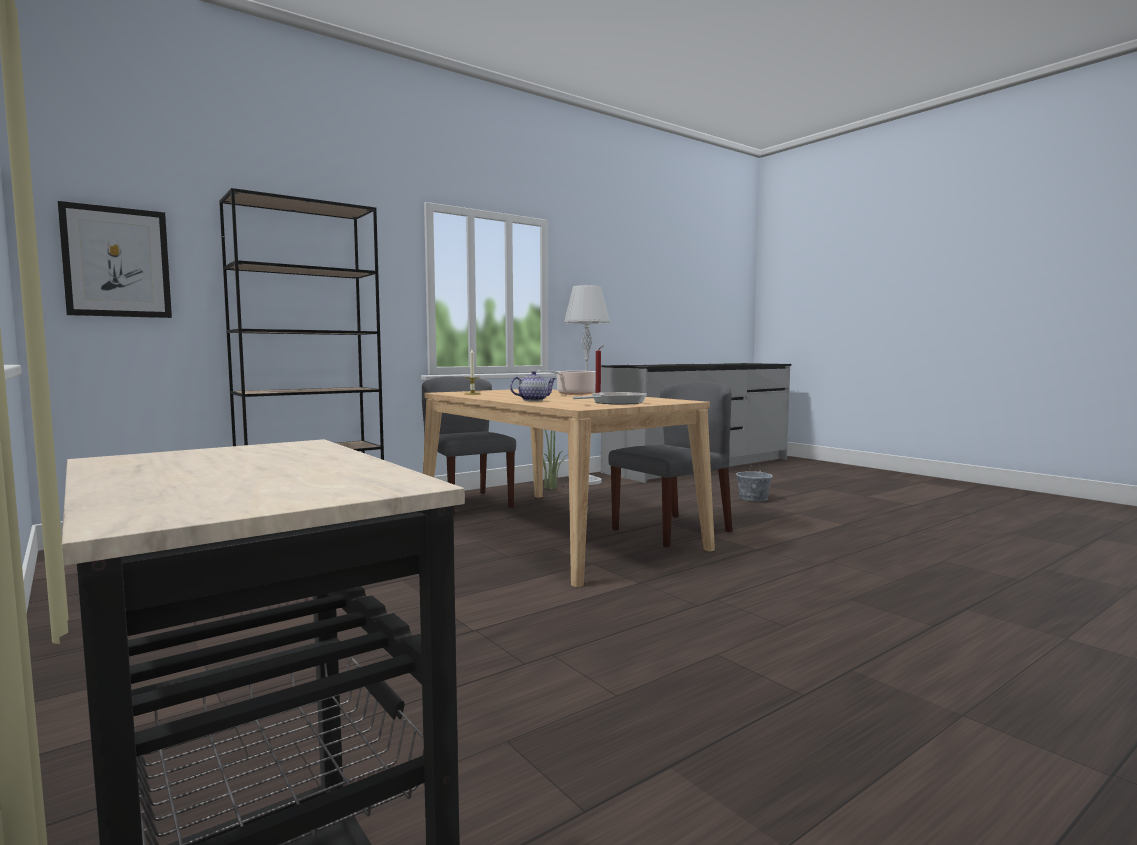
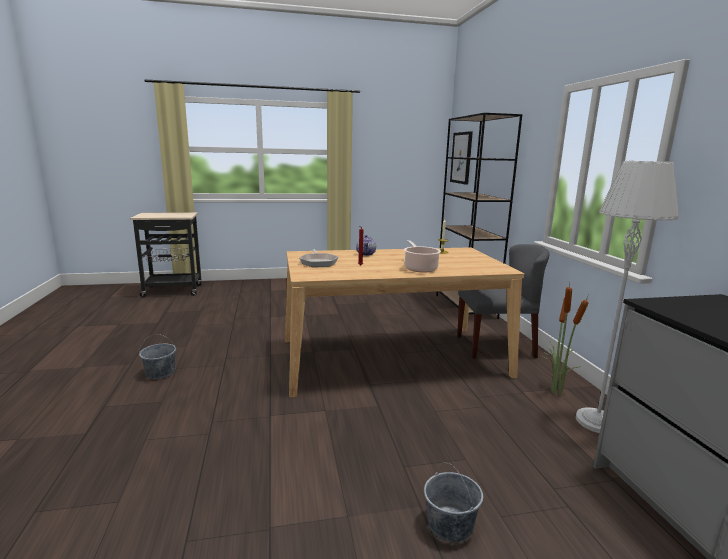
camera: 115 degrees right, 10 degrees up
grey chair [608,381,732,548] -> none
none -> grey bucket [139,334,176,379]

